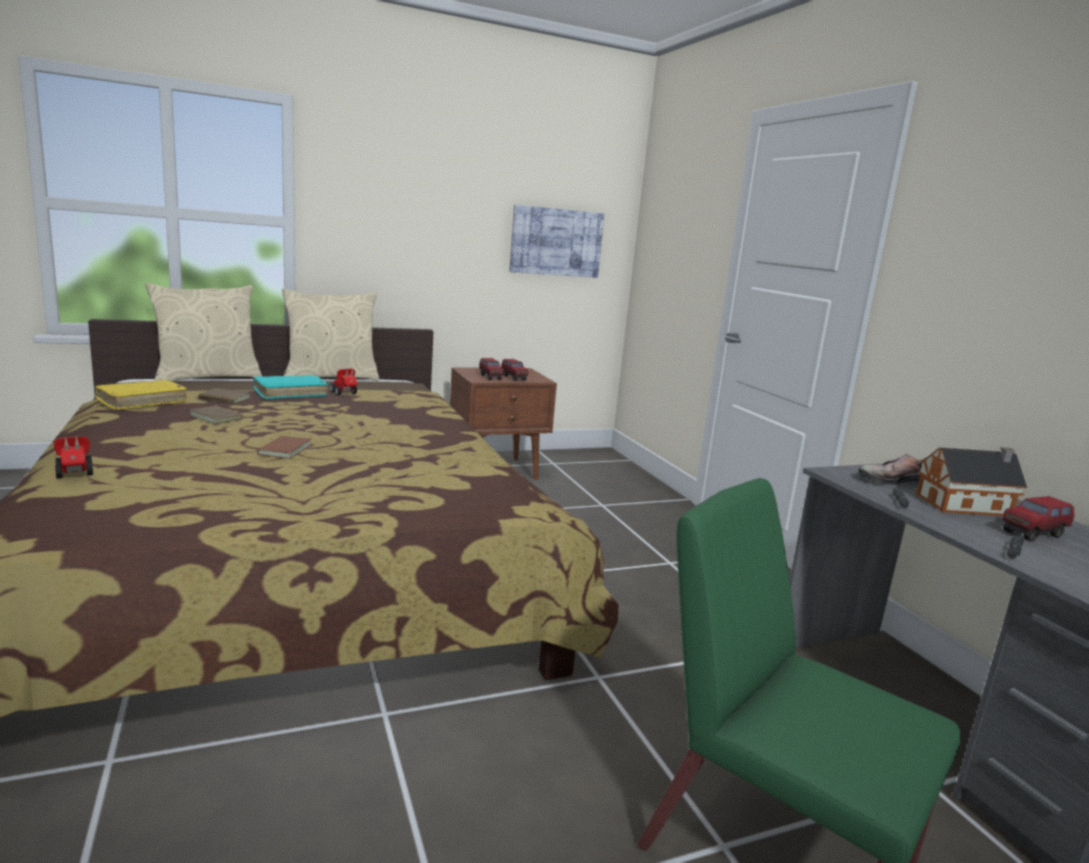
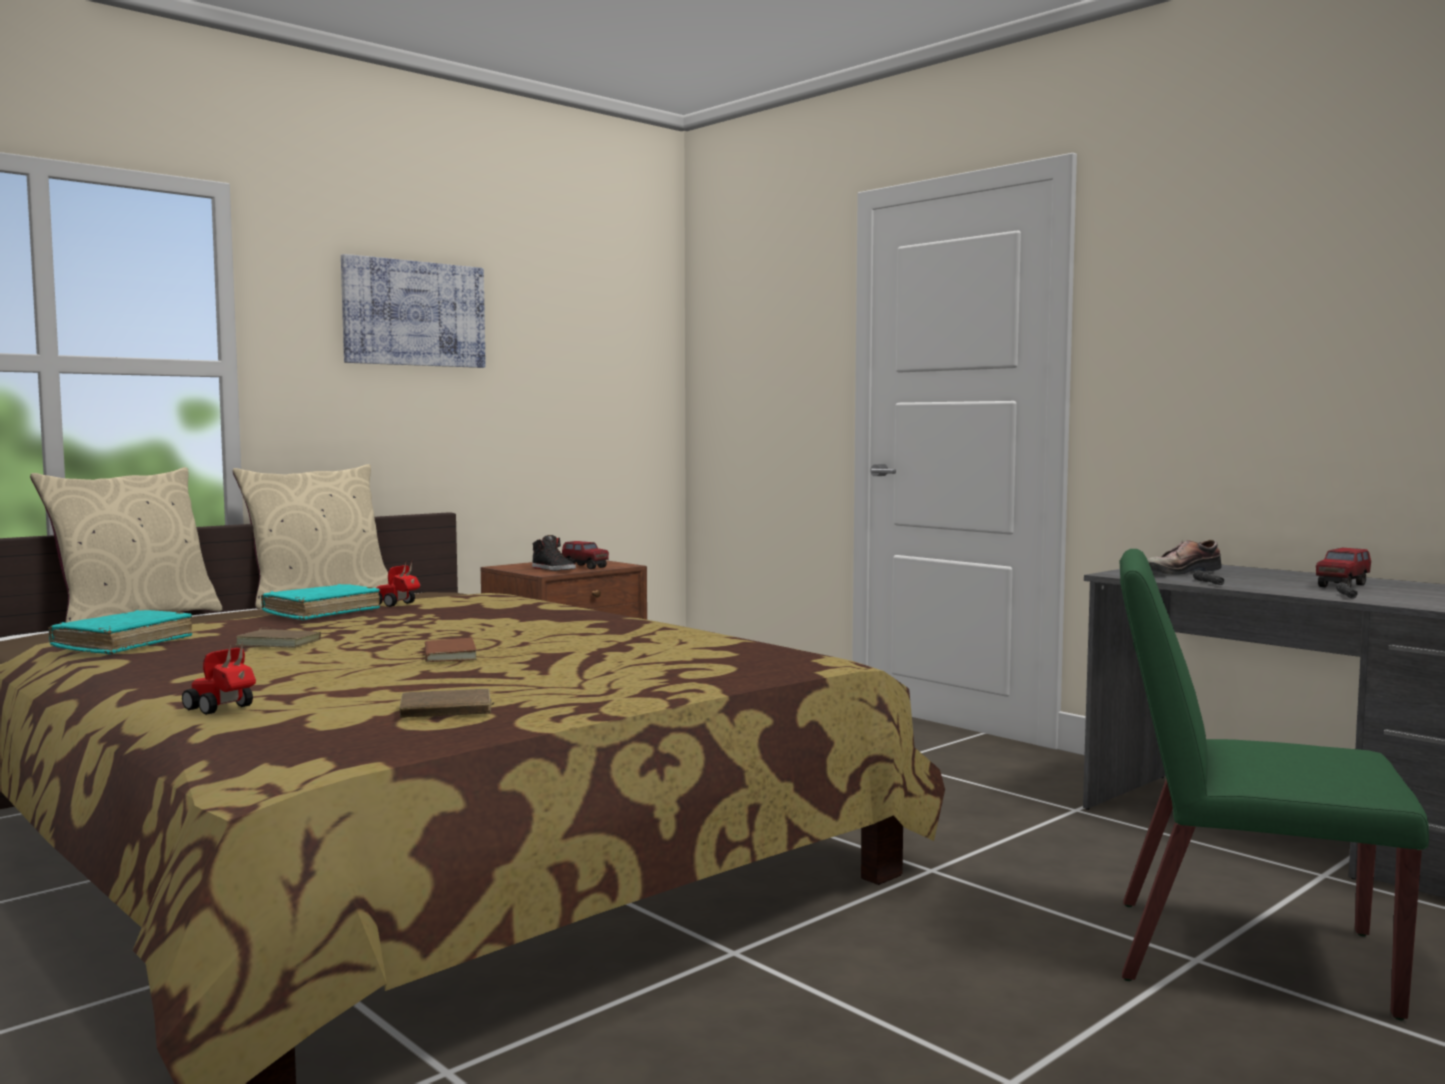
camera: 20 degrees left, 10 degrees down
yellow book [94,380,187,410] -> turquoise book [48,610,192,654]
brown book [198,388,250,404] -> brown book moved to [399,689,494,718]
toy truck [479,358,504,380] -> black shoe [532,535,576,571]
picture [509,205,604,278] -> picture moved to [341,254,486,368]
toy house [916,447,1027,516] -> none

